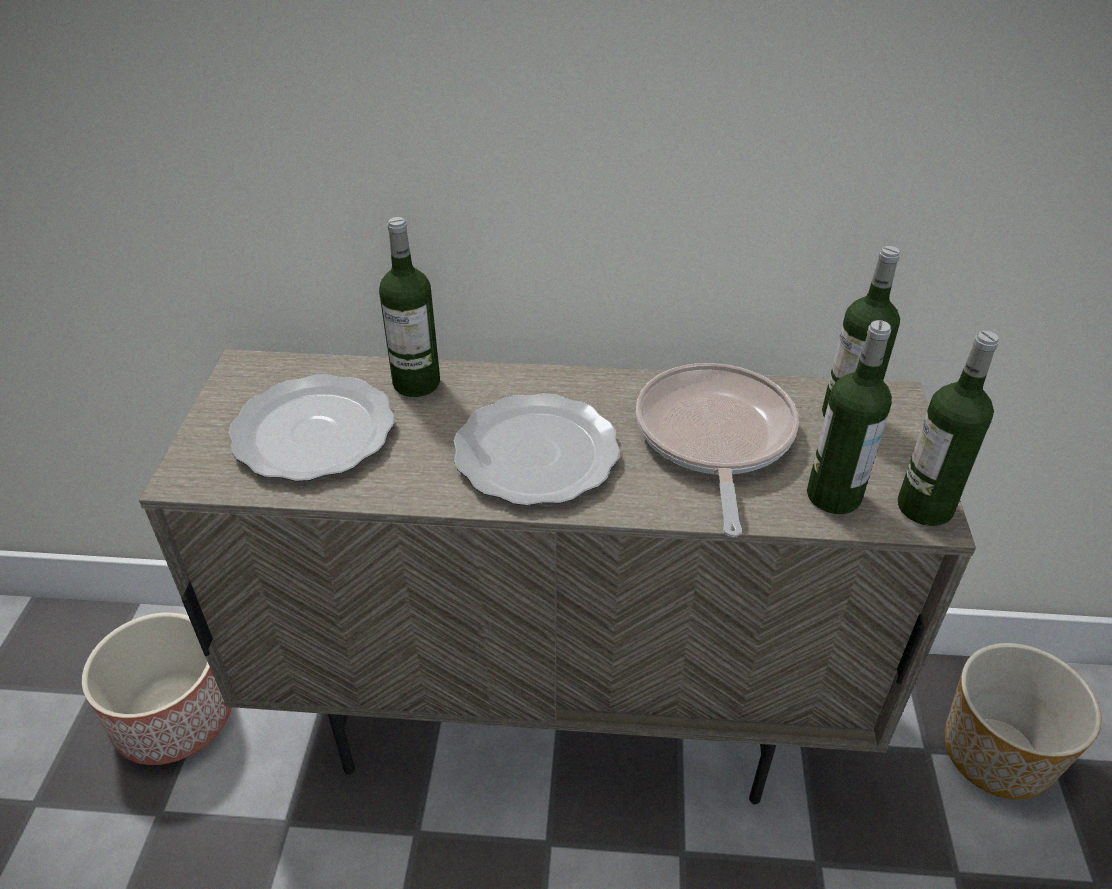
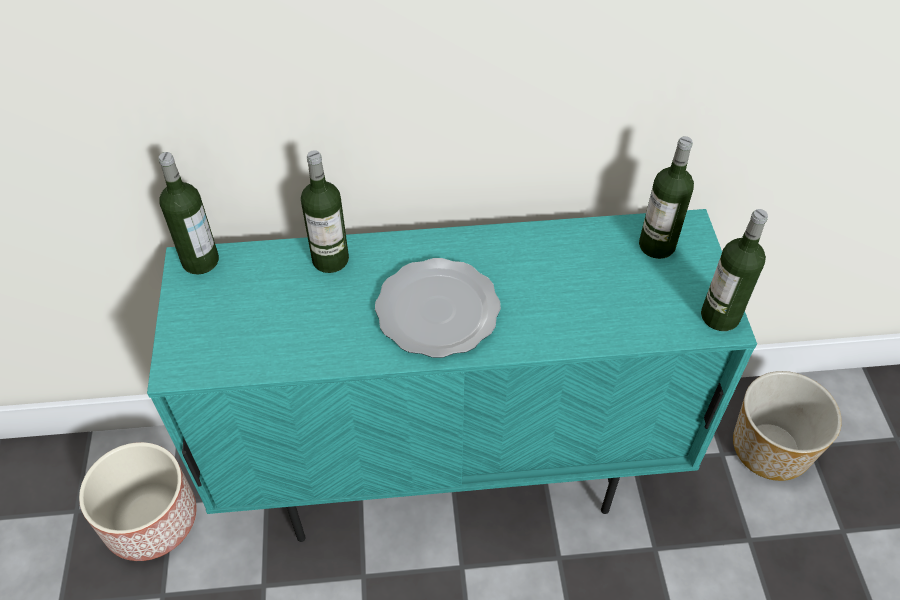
camera: 10 degrees left, 10 degrees up
beige cabinet [139,350,976,805] -> turquoise cabinet [147,209,757,542]
plate [228,374,395,482] -> none
frying pan [636,363,799,537] -> none
bottle [807,320,892,514] -> bottle moved to [158,152,219,275]

